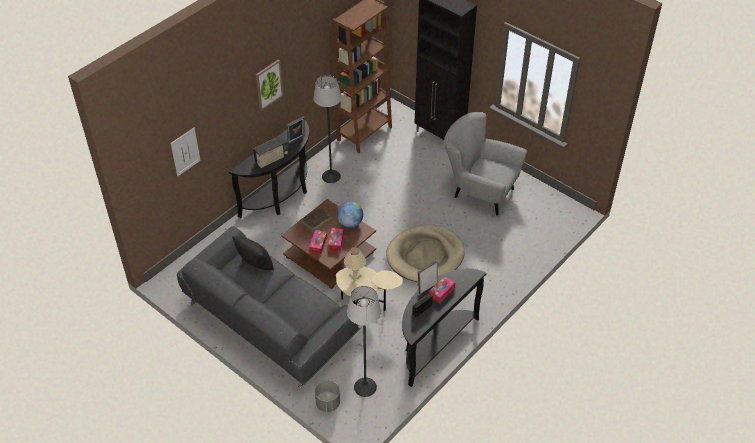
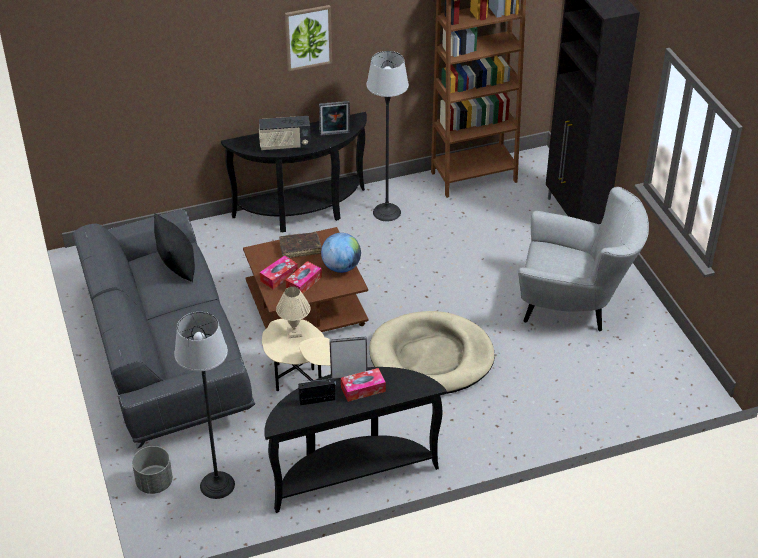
camera: 30 degrees right, 5 degrees down
picture [171,128,201,176] -> none
grey armchair [444,112,527,216] -> grey armchair turned 135 degrees clockwise [518,187,649,331]

